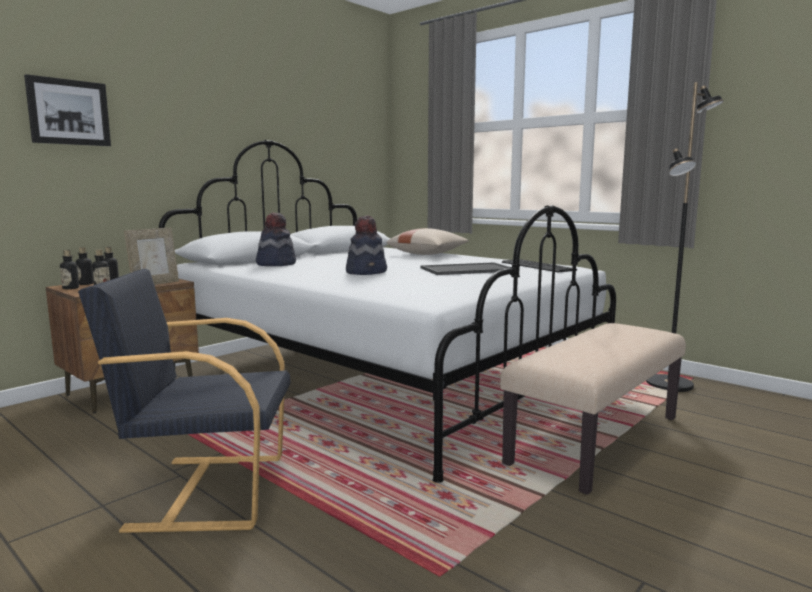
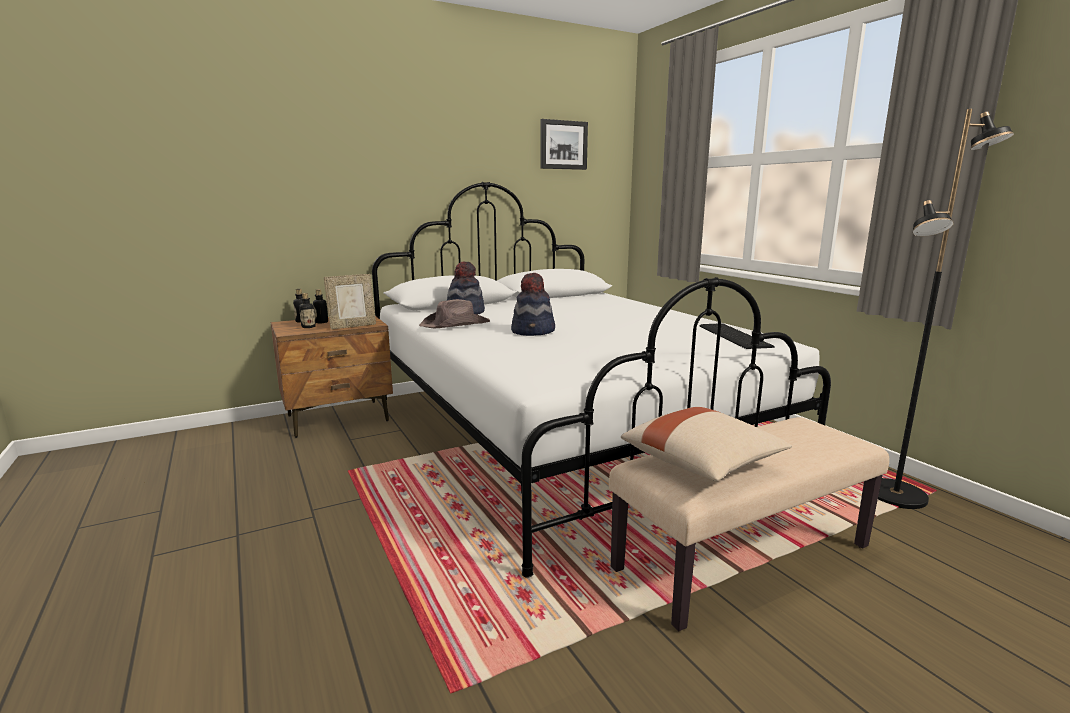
camera: 20 degrees right, 5 degrees up
picture [24,74,111,146] -> picture moved to [540,119,588,170]
bottle [60,250,79,289] -> none
black armchair [78,268,291,533] -> none
beige pillow [386,228,469,255] -> beige pillow moved to [621,407,792,481]
tray [421,262,510,275] -> none
none -> brown hat [419,299,490,328]

